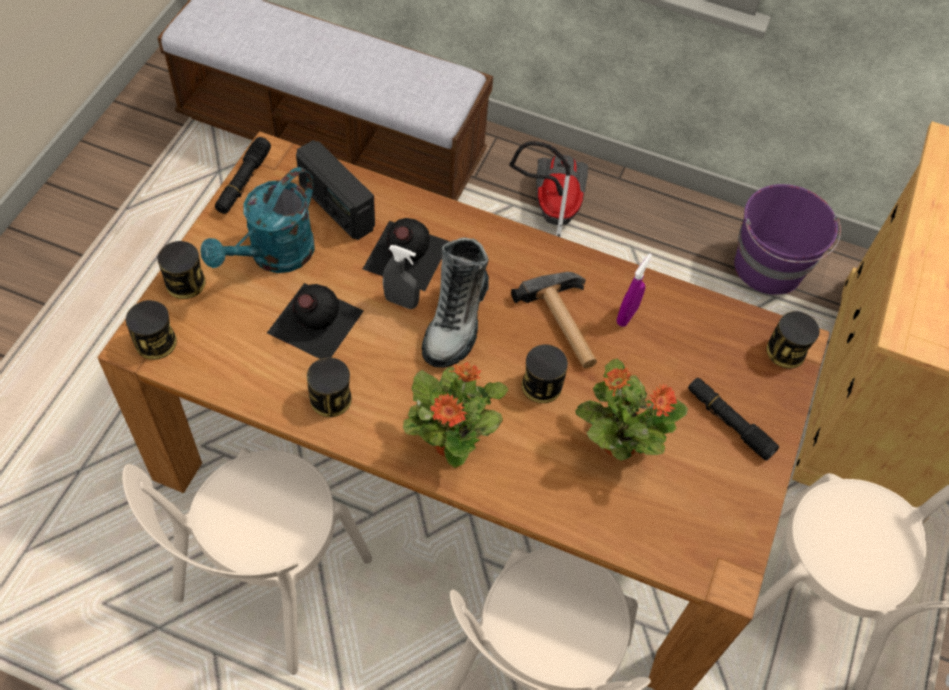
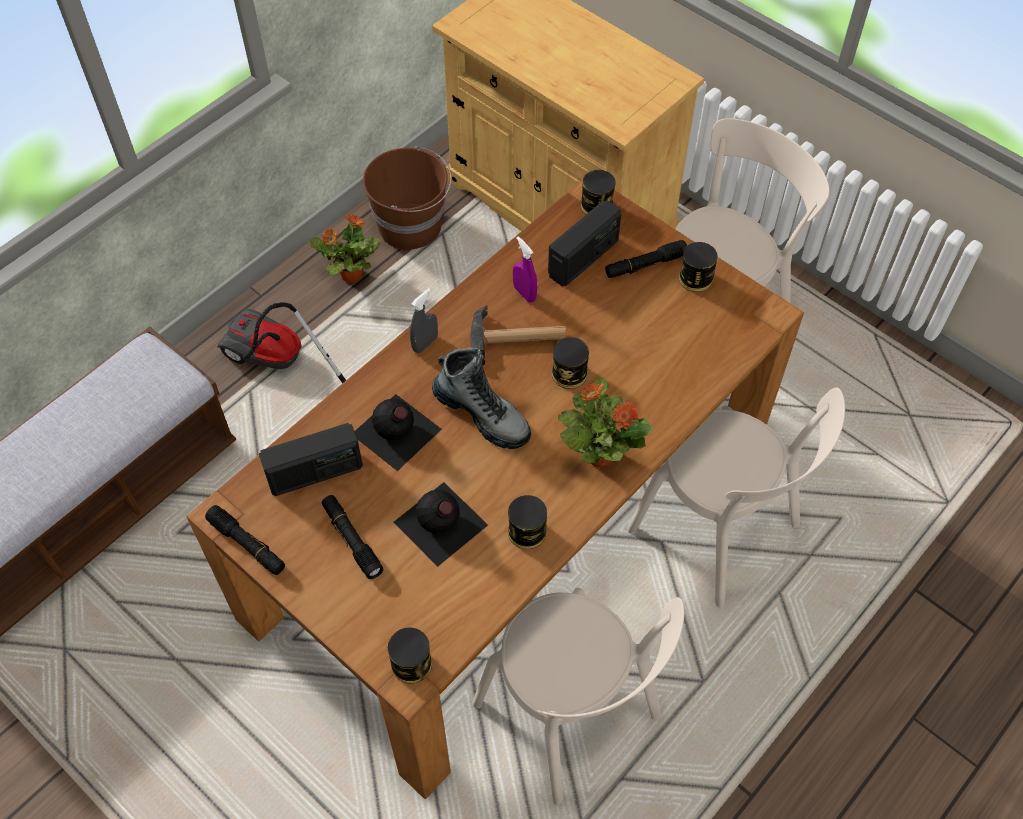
camera: 65 degrees left, 0 degrees up
can [158,241,206,299] -> can moved to [679,242,718,292]
turquoise watering can [201,167,315,273] -> black flashlight [322,495,383,579]
grey spray bottle [383,245,420,309] -> grey spray bottle moved to [410,288,438,353]
potted plant [576,359,688,461] -> potted plant moved to [310,214,381,283]
purple bucket [734,184,841,295] -> brown bucket [363,146,452,250]
none -> radio [548,200,621,287]

